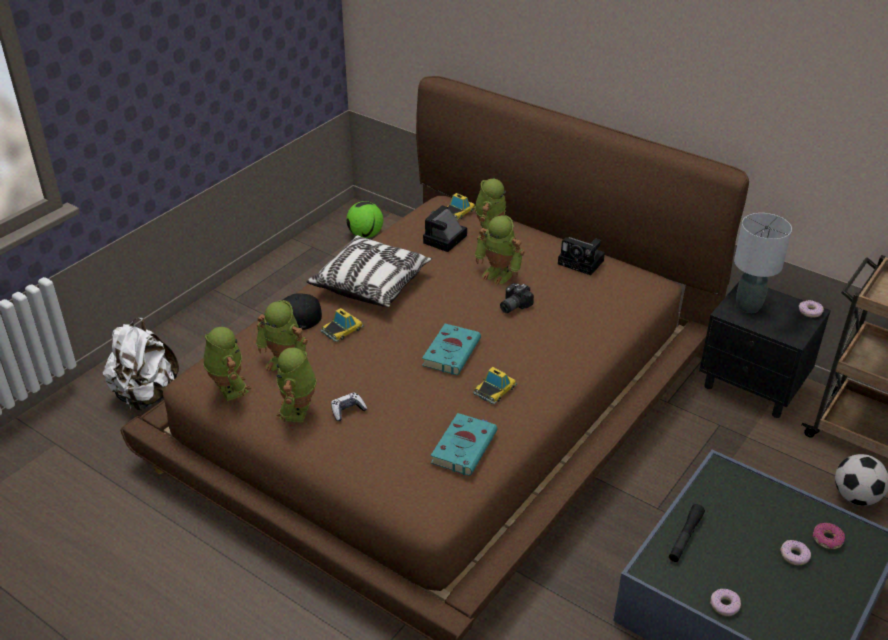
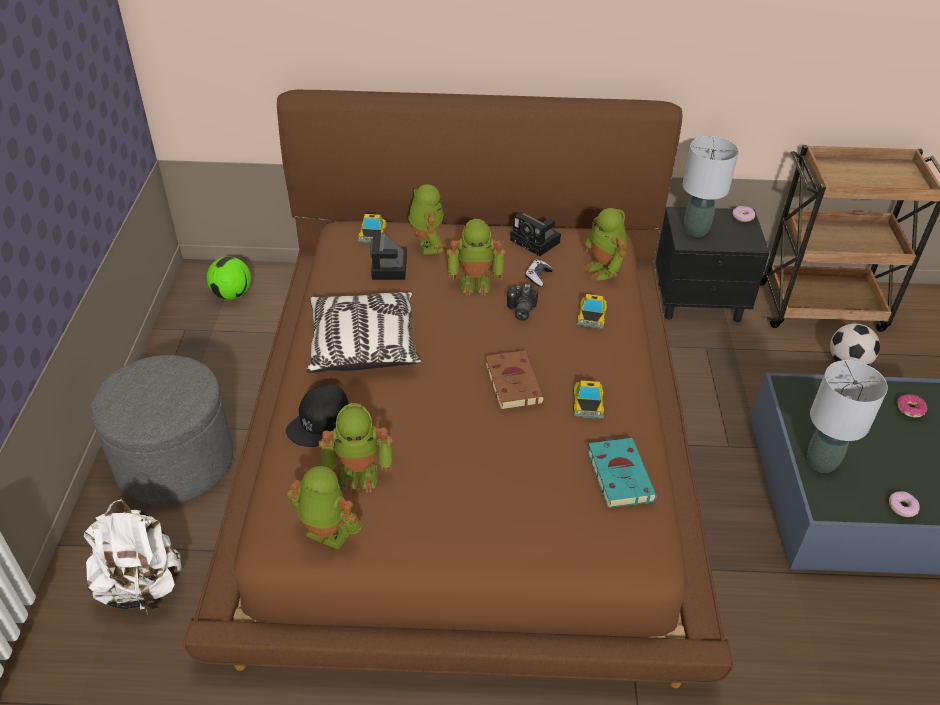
camera: 35 degrees left, 5 degrees up
toy robot [276,348,317,423] -> toy robot moved to [583,208,626,280]
toy car [320,308,364,342] -> toy car moved to [577,294,607,329]
game controller [331,392,367,421] -> game controller moved to [525,260,553,287]
turquoise book [422,324,481,375] -> brown book [485,351,545,410]
camera [558,237,605,275] -> camera turned 45 degrees clockwise [510,213,561,256]
black flashlight [669,504,705,562] -> grey table lamp [807,360,888,473]
donut [780,540,811,565] -> none
none -> grey ottoman [90,355,233,505]

